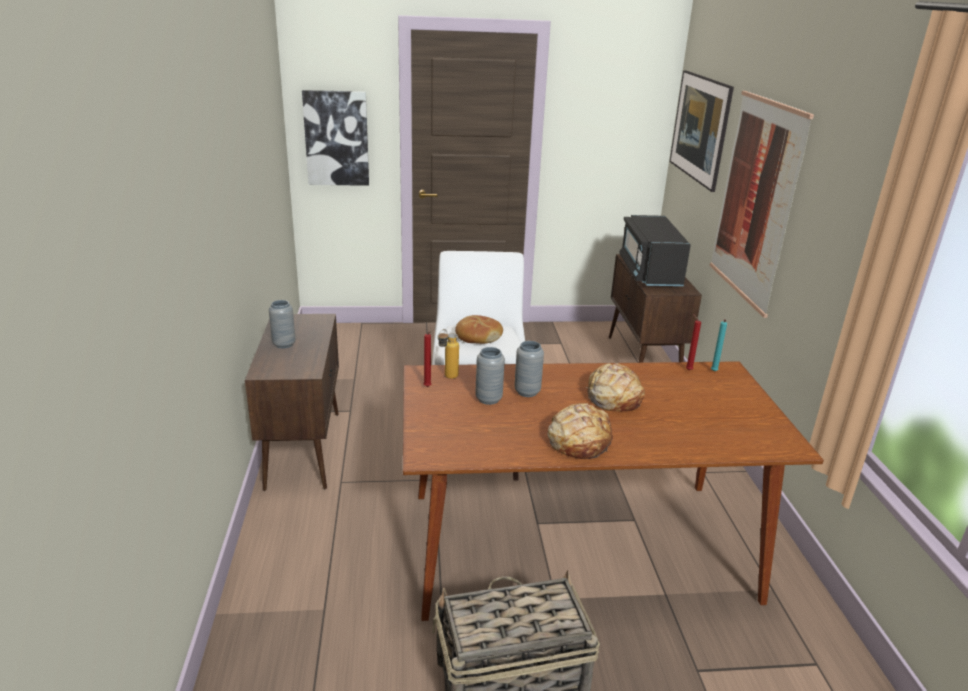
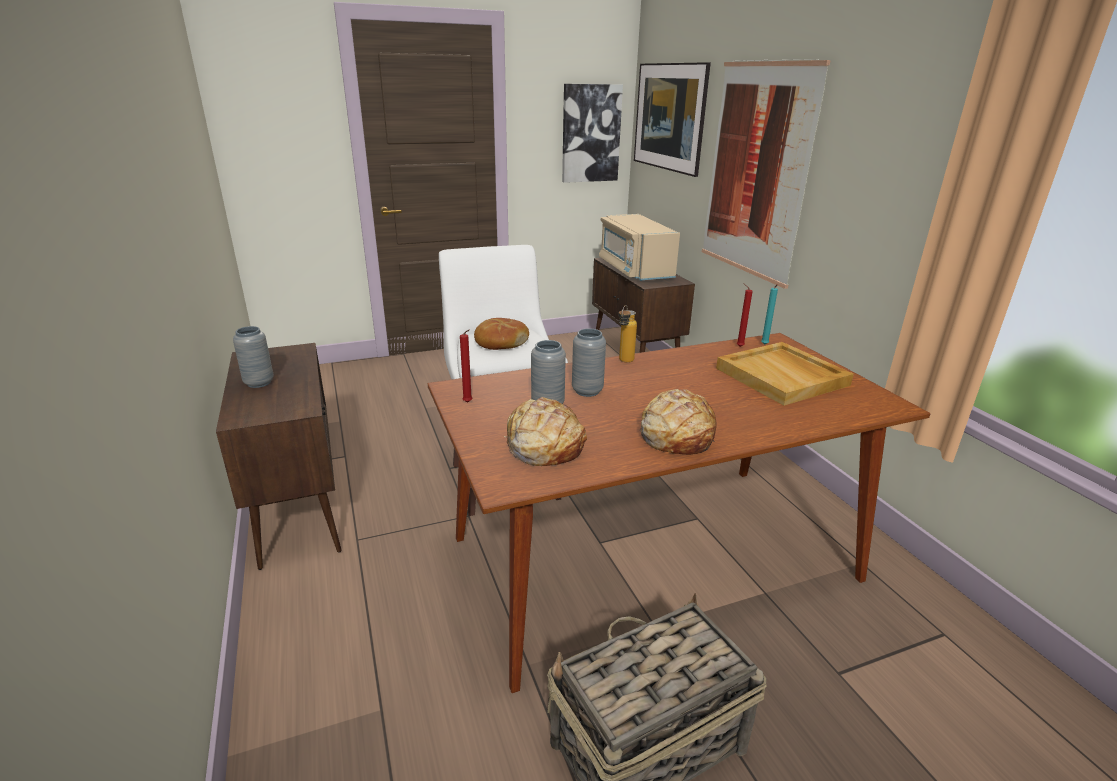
camera: 15 degrees left, 0 degrees up
picture [302,90,369,186] -> picture moved to [562,84,623,183]
bottle [438,329,459,379] -> bottle moved to [619,305,637,363]
bread [586,363,645,412] -> bread moved to [504,397,587,466]
black microwave [619,215,691,286] -> beige microwave [599,214,680,281]
none -> beige tray [716,342,854,406]

